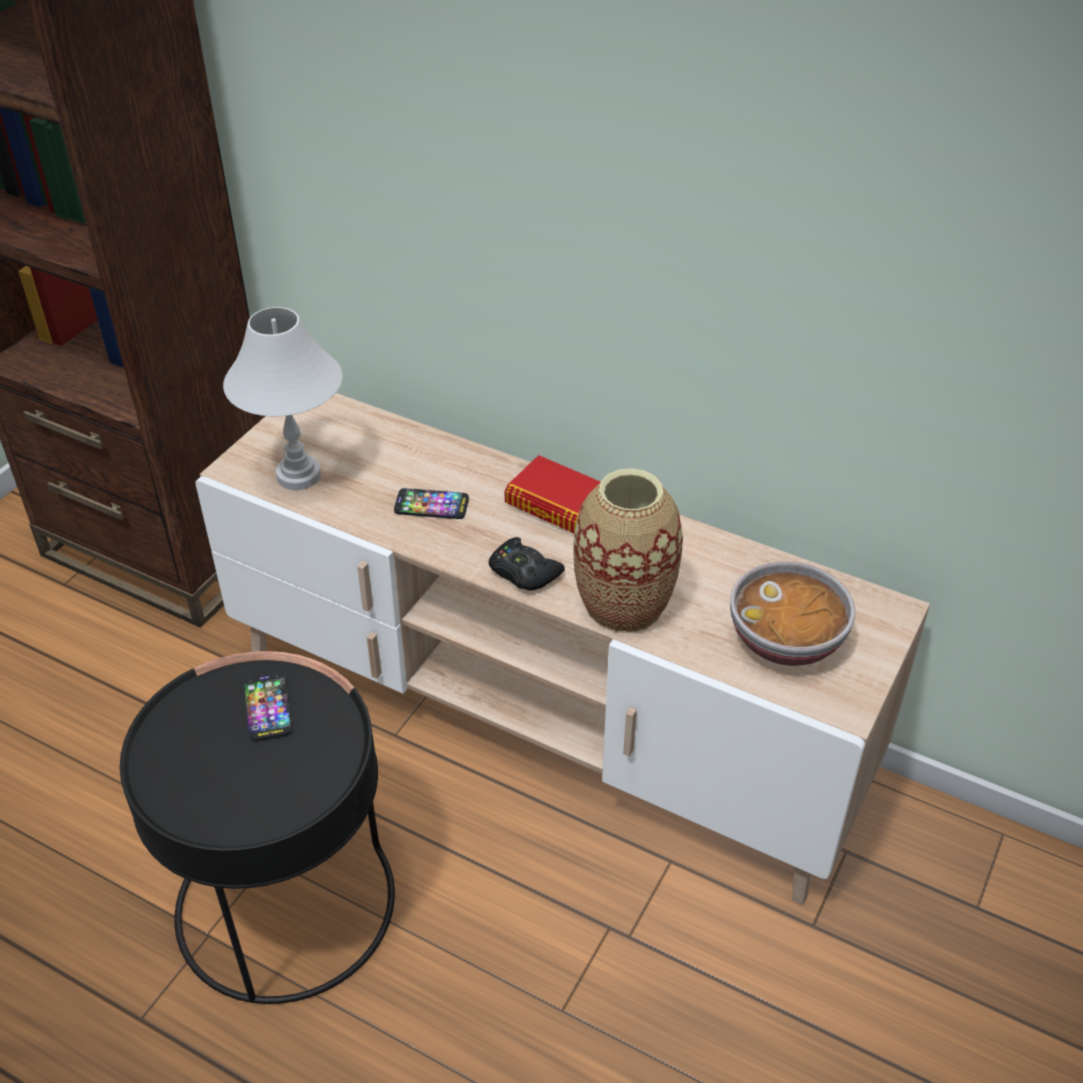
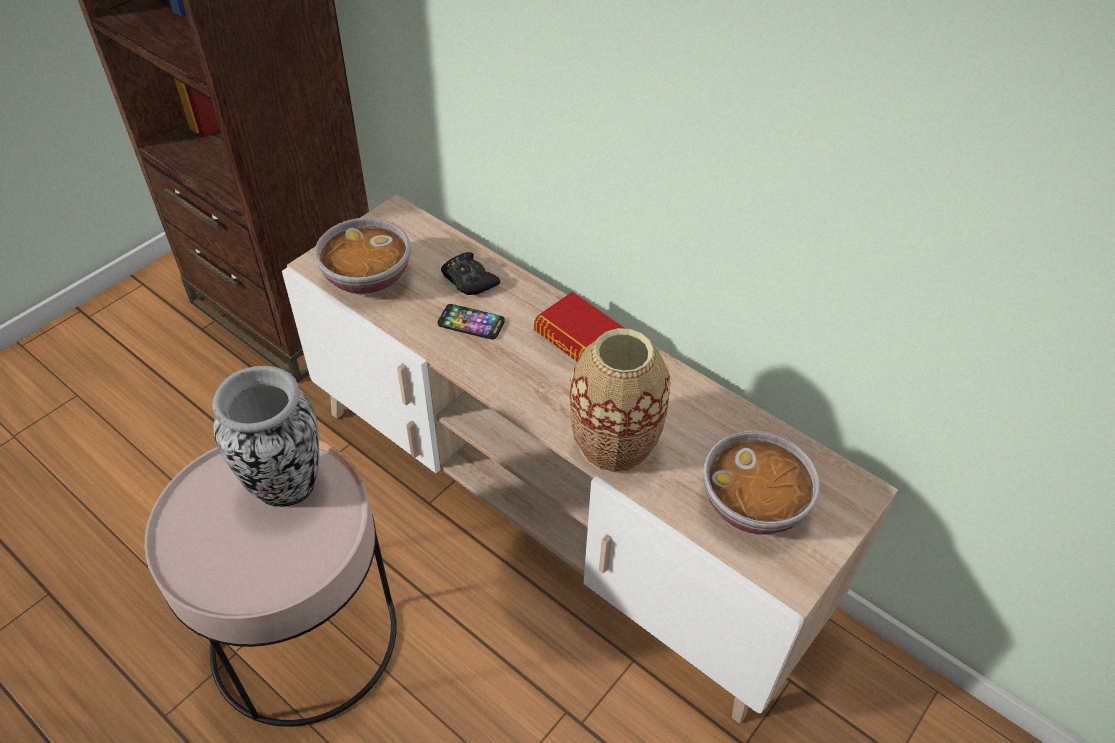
camera: 10 degrees right, 5 degrees up
black side table [120,651,395,1004] -> pink side table [144,440,397,727]
white table lamp [223,307,343,490] -> bowl [315,218,410,295]
phone [244,673,292,742] -> vase [212,366,319,507]
black game controller [489,537,565,591] -> black game controller moved to [441,252,500,295]

